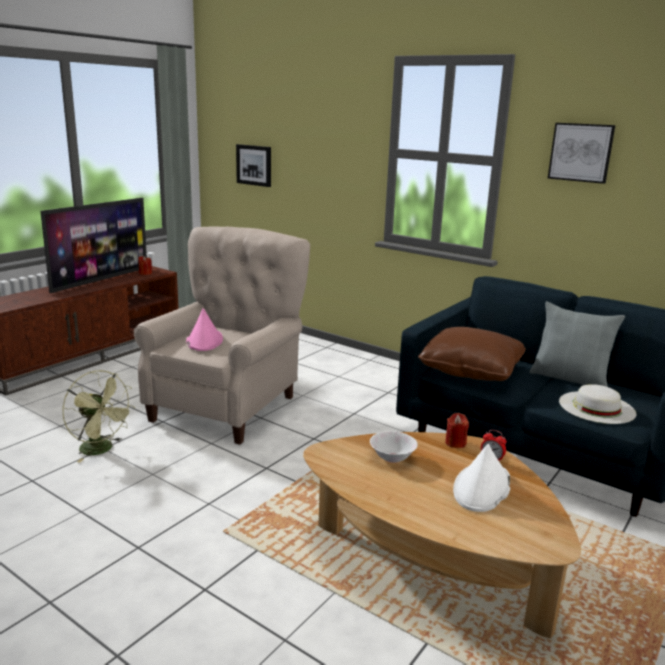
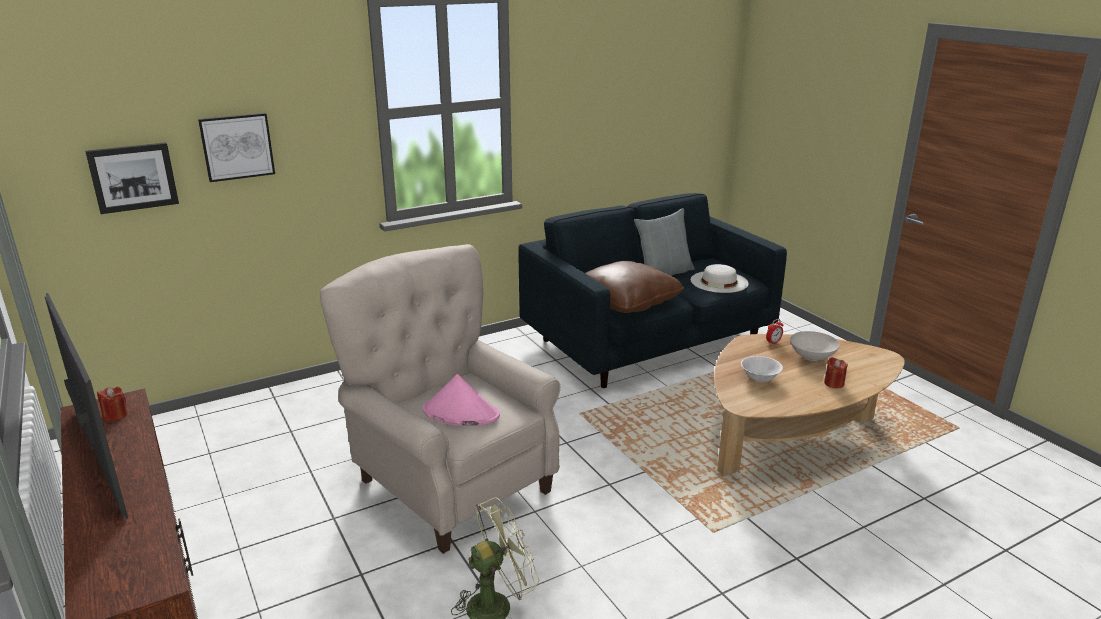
camera: 65 degrees left, 5 degrees up
red candle [445,413,469,448] -> red candle moved to [824,357,848,388]
white hat [453,444,510,512] -> white bowl [790,331,840,361]
picture [548,123,616,184] -> picture moved to [198,113,275,182]

